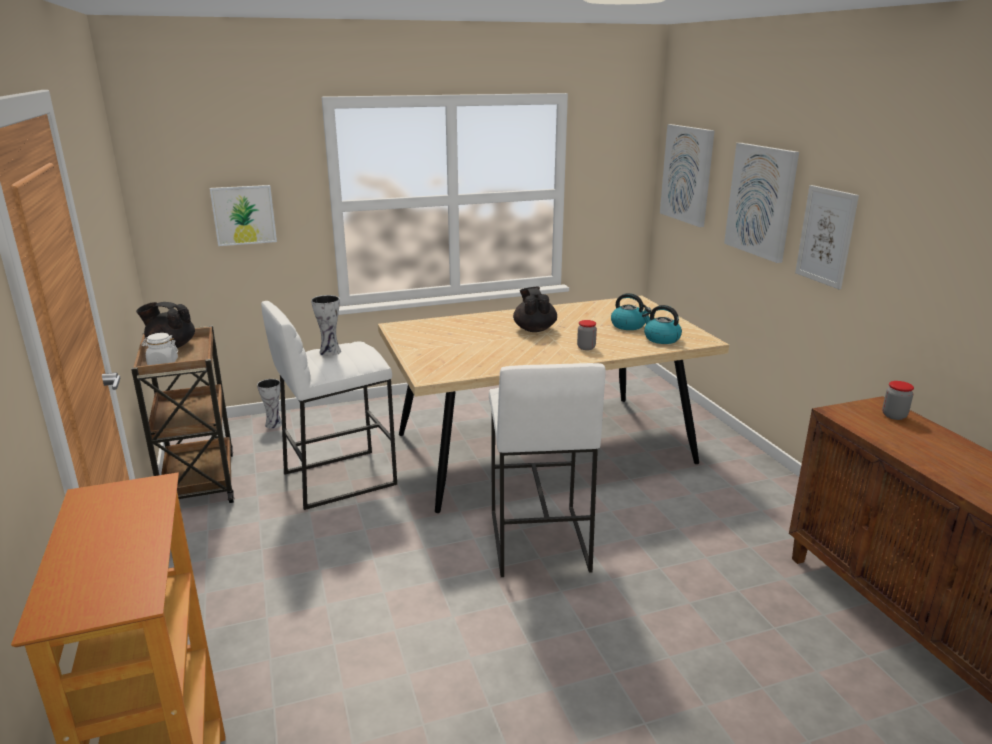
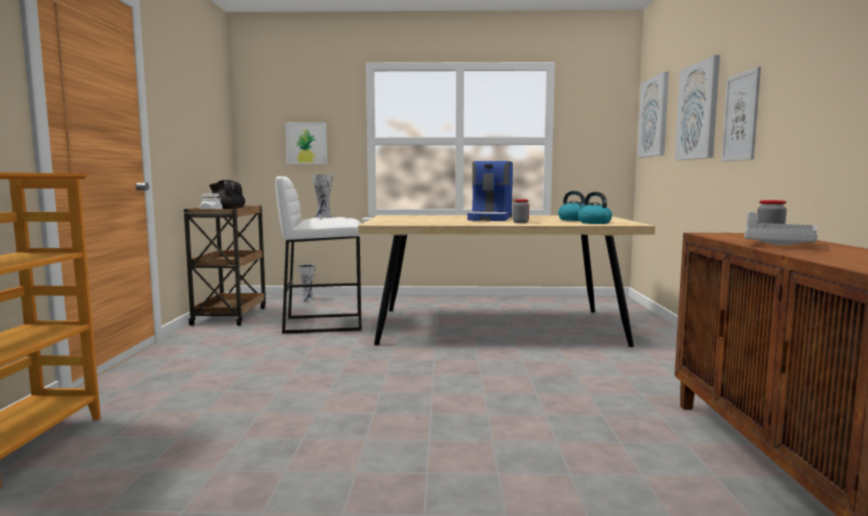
camera: 20 degrees right, 15 degrees down
white stool [489,363,606,577] -> none
black teapot [513,287,557,332] -> coffee machine [467,161,513,221]
none -> grey tray [744,212,818,245]

